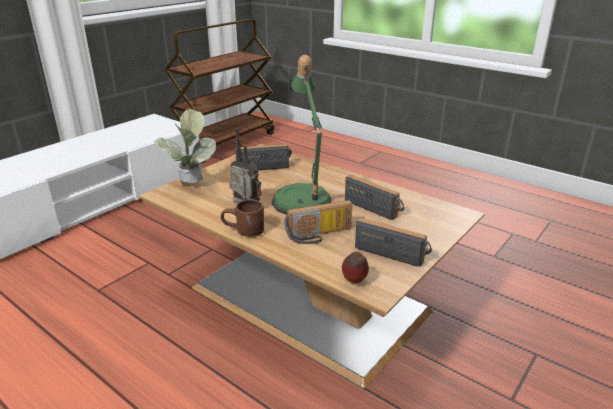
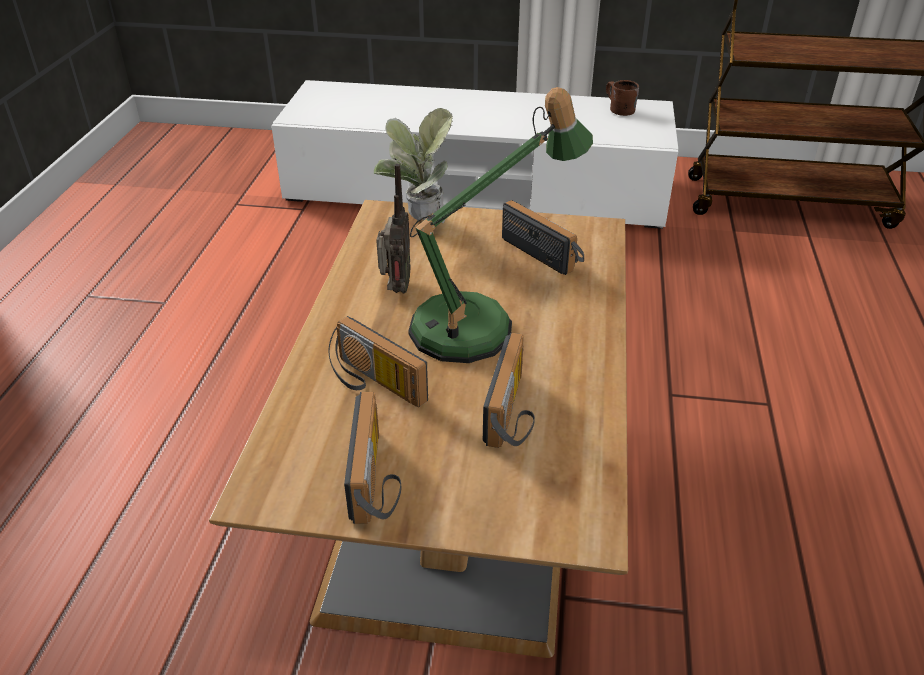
camera: 60 degrees right, 10 degrees up
brown mug [220,199,264,237] -> brown mug moved to [606,80,639,116]
apple [342,252,369,283] -> none

